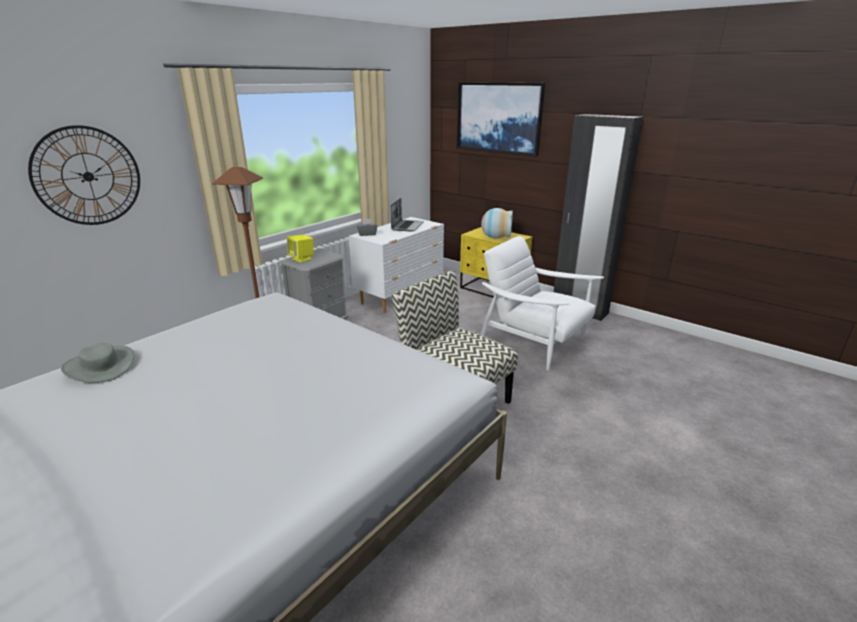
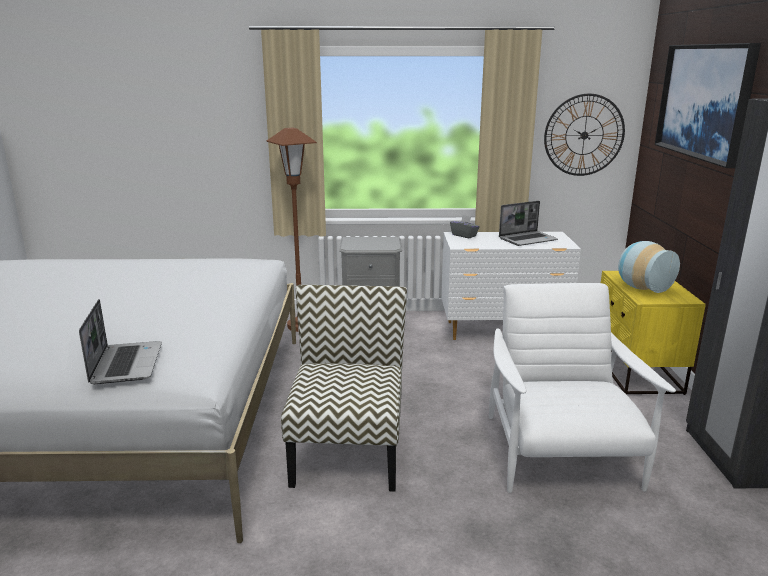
camera: 50 degrees right, 5 degrees down
wall clock [28,125,140,225] -> wall clock moved to [544,94,625,176]
grey hat [61,343,134,383] -> none
yellow speaker [287,235,314,263] -> none
none -> laptop [79,299,162,384]

